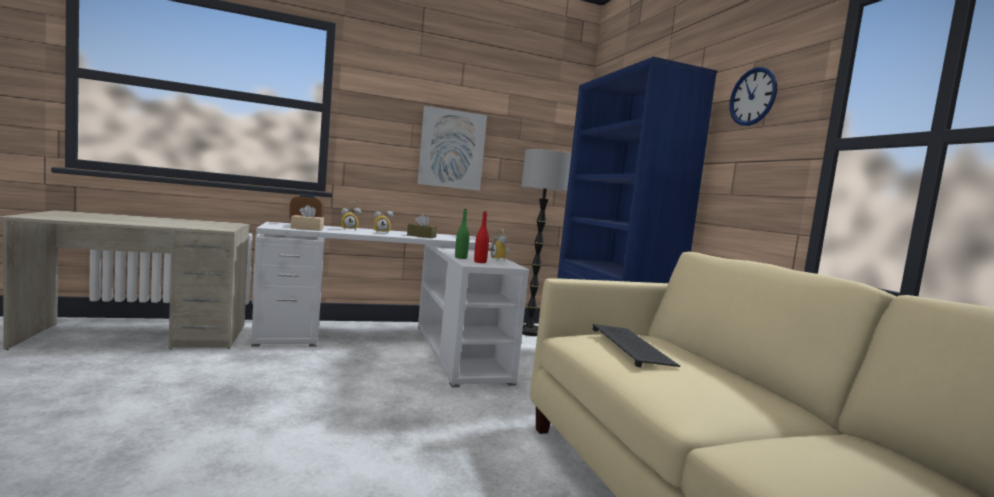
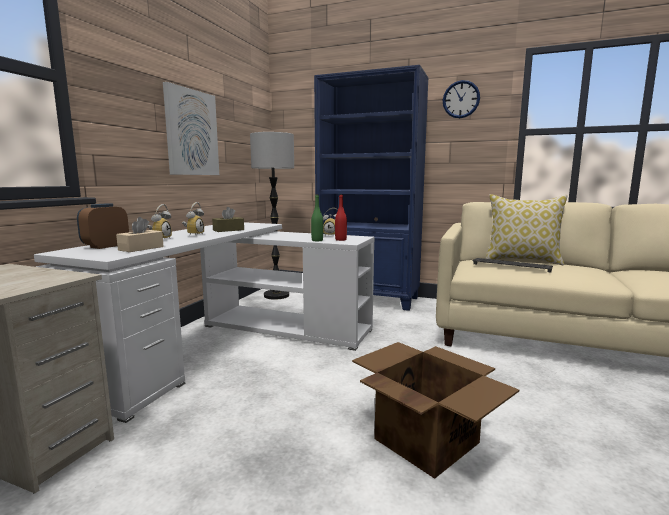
camera: 50 degrees left, 5 degrees up
none -> cardboard box [352,342,519,479]
none -> pillow [486,194,568,265]

